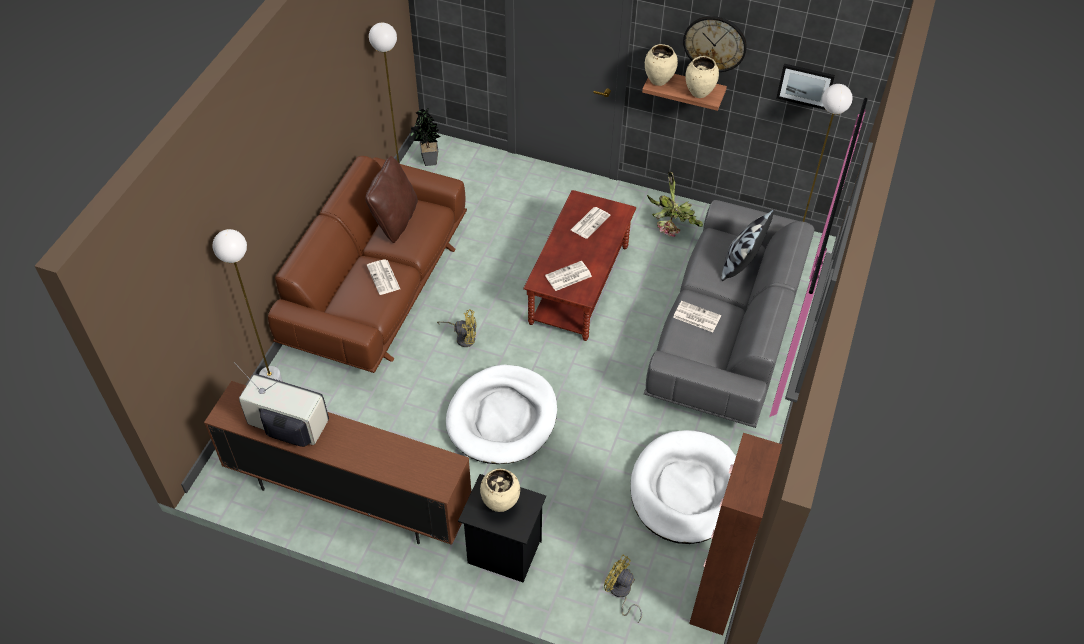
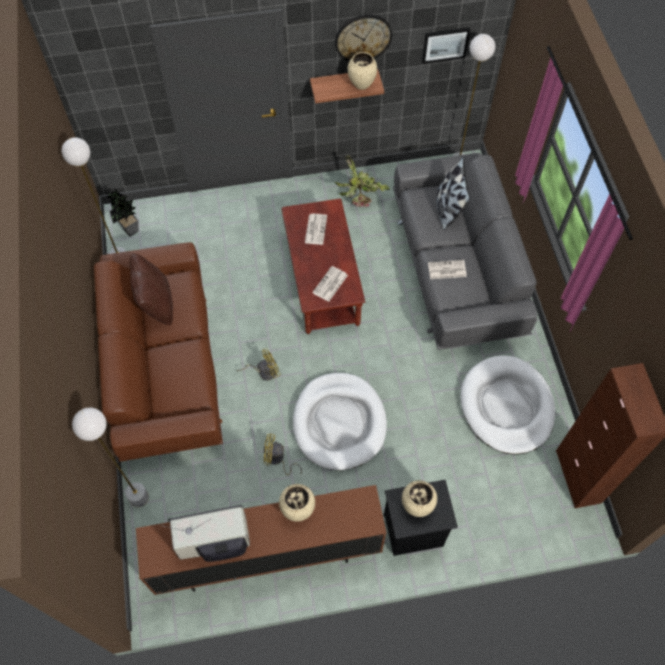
camera: 30 degrees left, 10 degrees up
newspaper [367,259,400,295] -> none
yellow fan [604,555,642,623] -> yellow fan moved to [263,433,302,475]
beige vase [645,44,678,86] -> beige vase moved to [279,484,315,522]

